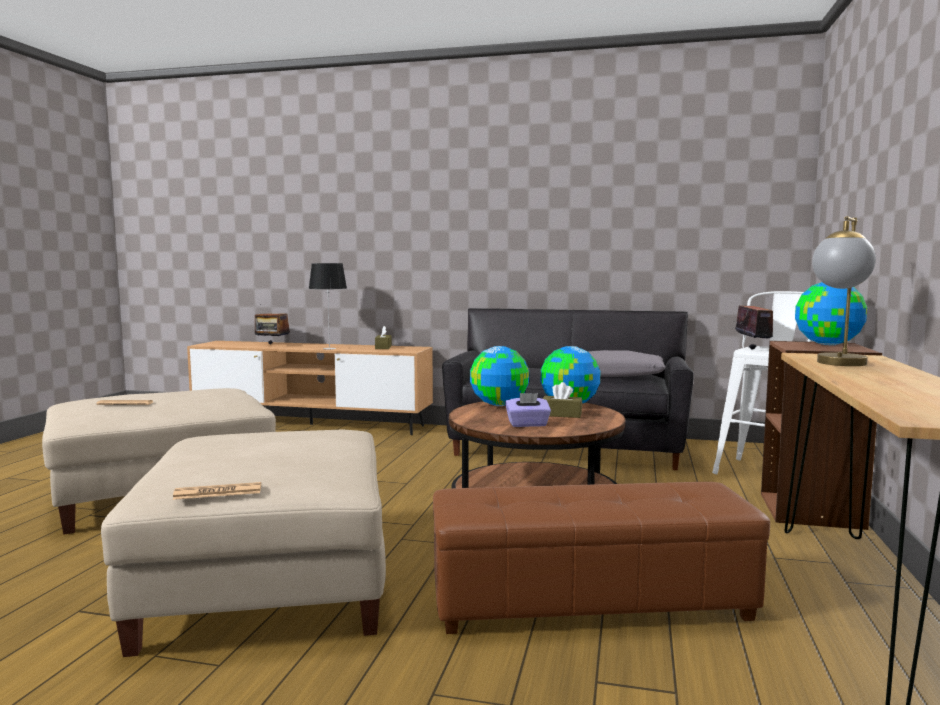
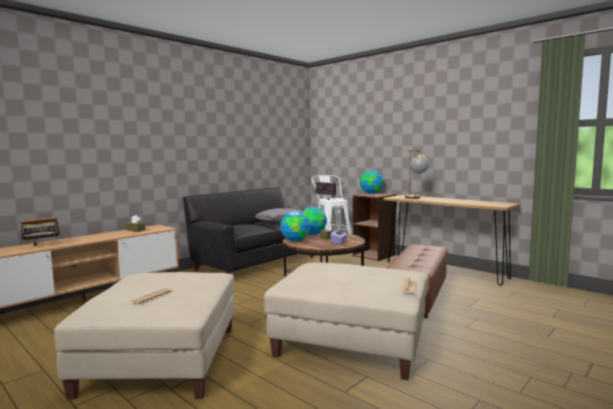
camera: 60 degrees left, 0 degrees up
table lamp [309,263,347,349] -> none

